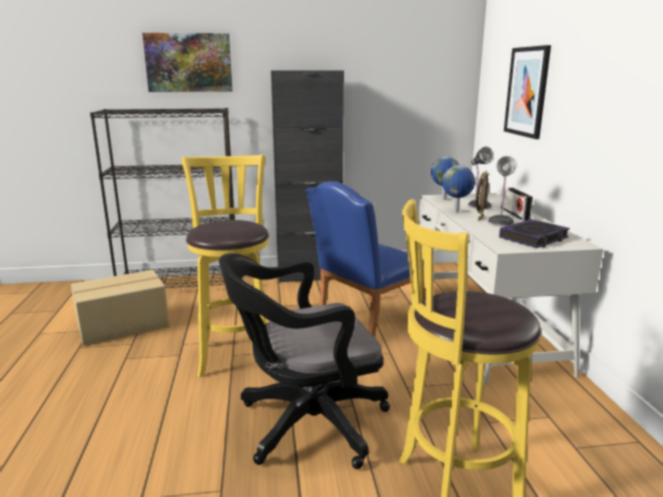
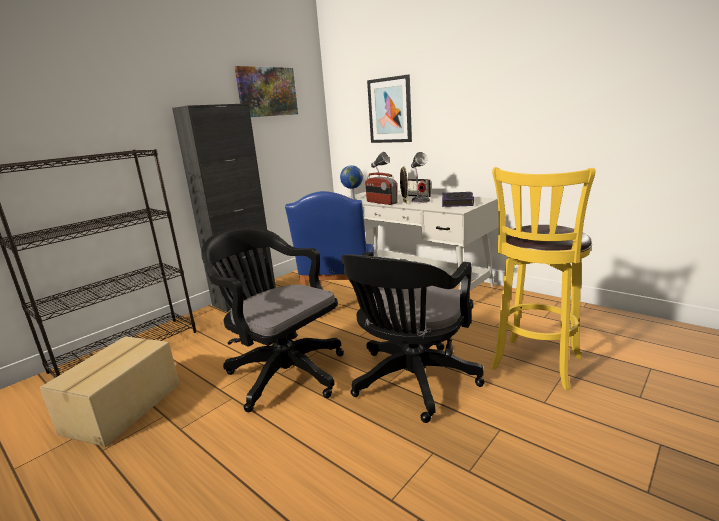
camera: 40 degrees left, 0 degrees up
picture [142,33,232,92] -> picture moved to [235,66,298,117]
yellow stool [181,155,269,378] -> black office chair [201,227,344,412]
globe [442,165,475,213] -> radio [365,173,398,205]

